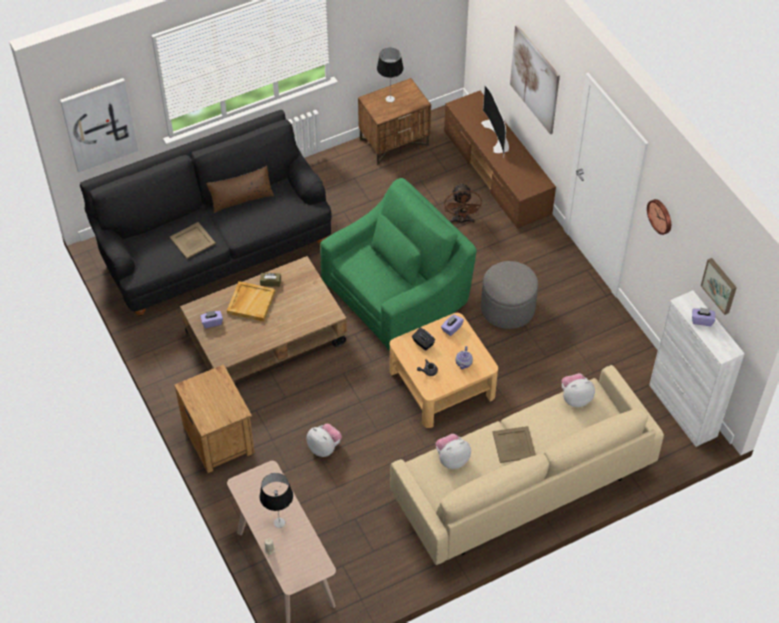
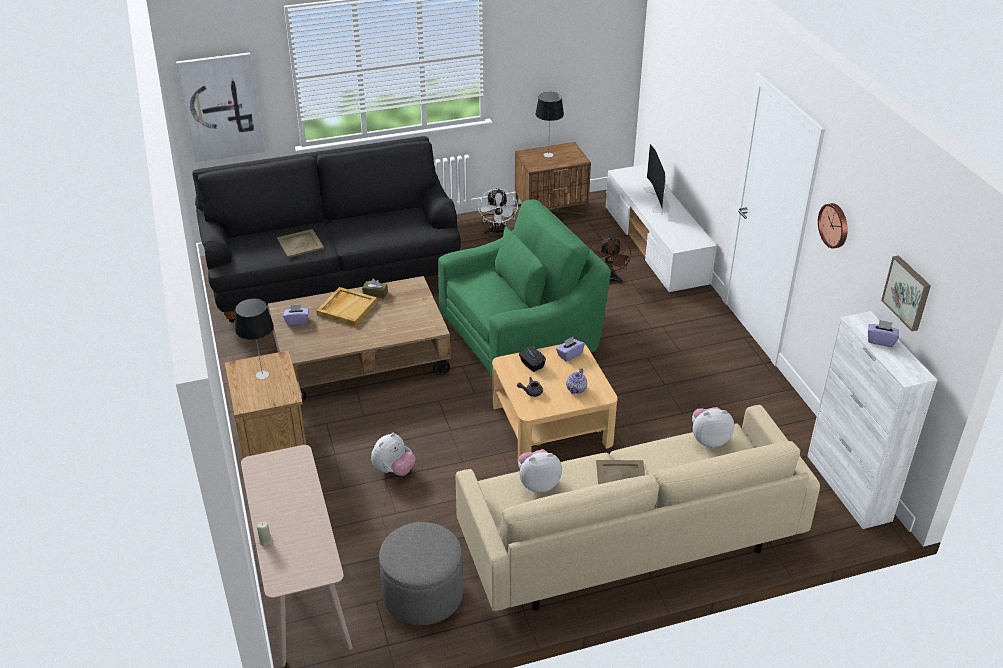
camera: 10 degrees right, 15 degrees down
brown pillow [206,166,274,213] -> none
table lamp [260,473,293,528] -> table lamp moved to [235,299,274,379]
plush toy [307,424,342,457] -> plush toy turned 75 degrees clockwise [371,433,415,476]
brown tv stand [444,91,556,228] -> white tv stand [606,164,717,293]
grey ottoman [481,261,538,329] -> grey ottoman moved to [379,522,463,625]
picture [510,25,560,134] -> none
none -> white fan [478,188,518,235]

